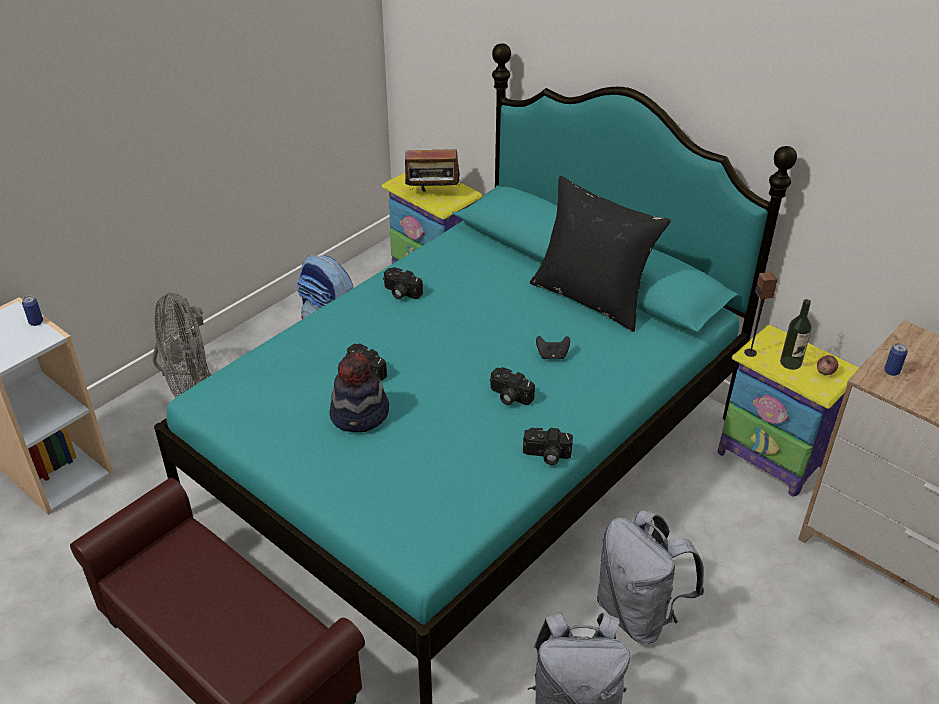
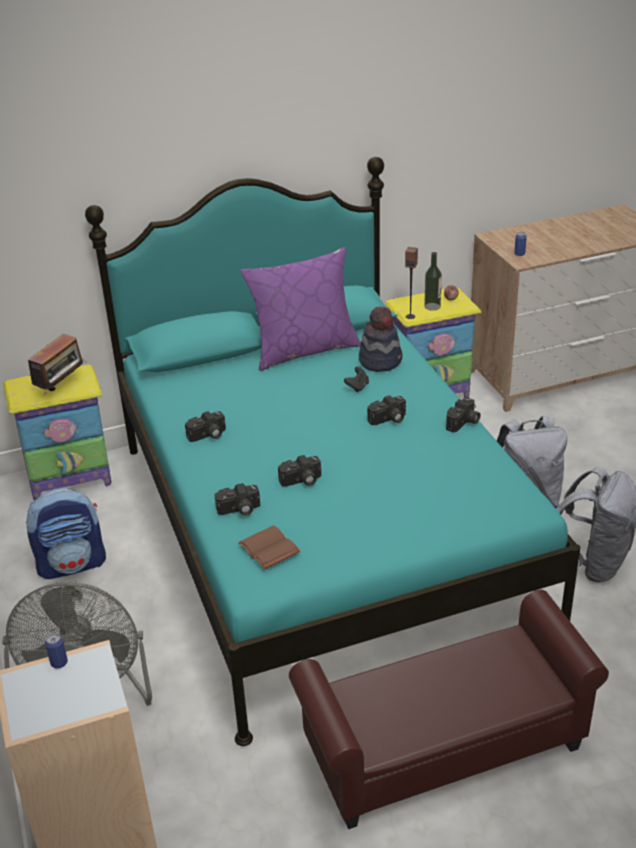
camera: 60 degrees left, 5 degrees down
hat [329,352,389,432] -> hat moved to [359,306,402,372]
black pillow [530,176,671,332] -> purple pillow [241,247,361,371]
none -> camera [215,483,260,516]
none -> brown book [238,525,300,569]

